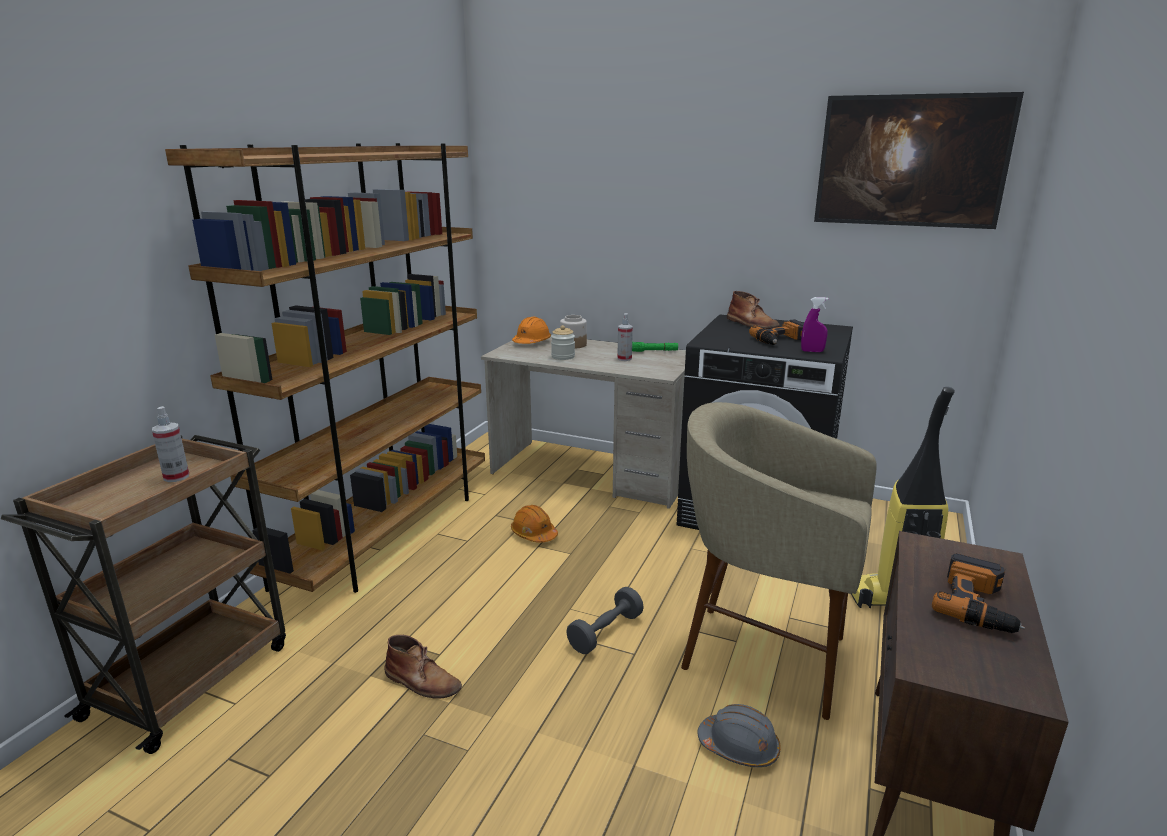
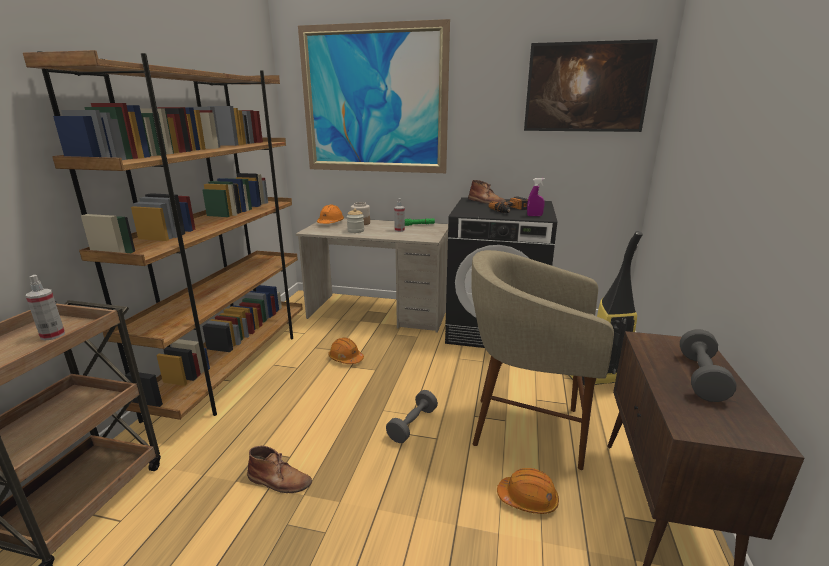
camera: 10 degrees left, 0 degrees up
grey hard hat [697,704,781,767] -> orange hard hat [497,468,559,514]
power drill [932,553,1025,633] -> grey dumbbell [680,329,736,402]
none -> picture [298,19,450,173]

